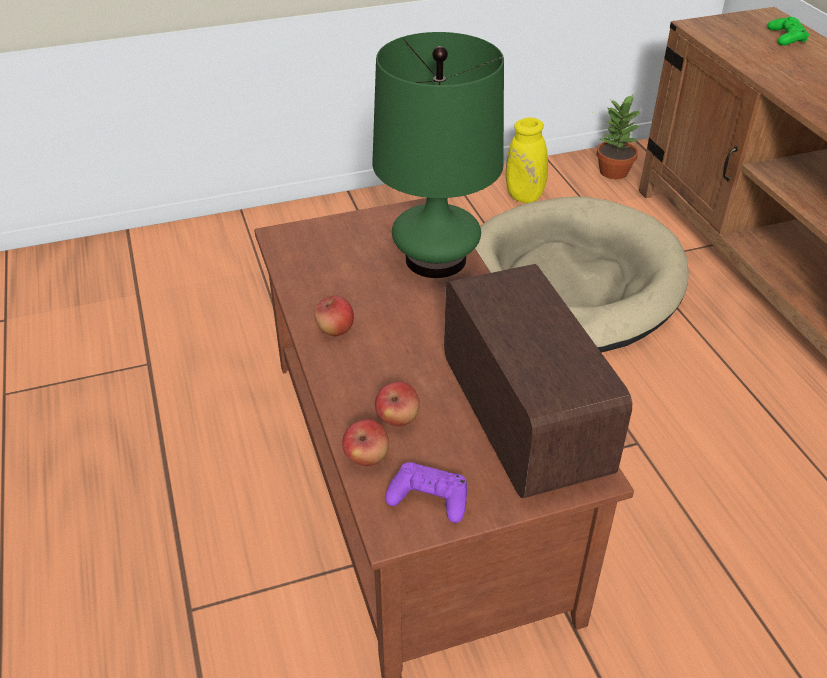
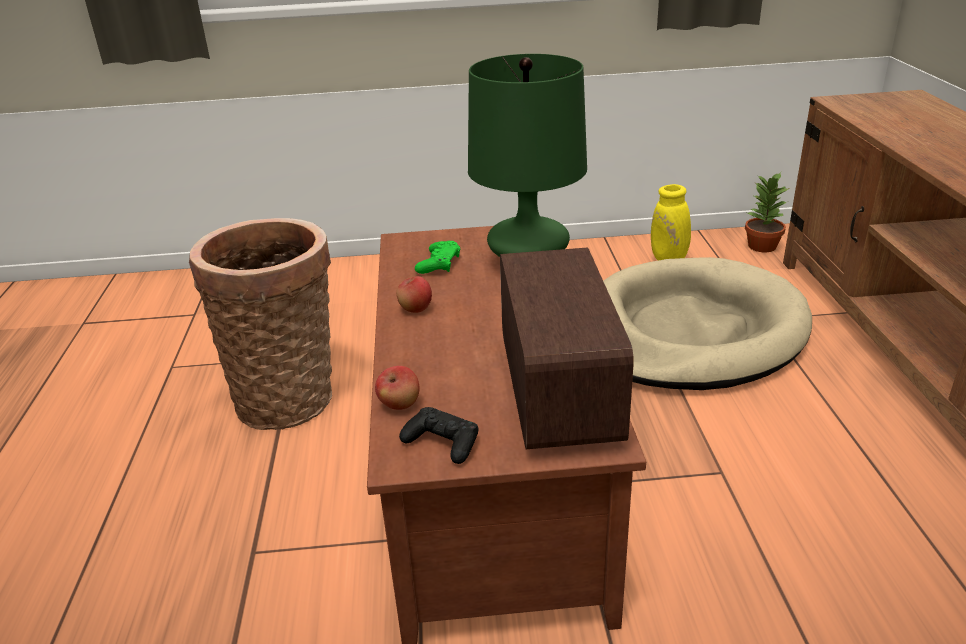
camera: 15 degrees right, 10 degrees down
apple [375,382,420,426] -> none
purple game controller [385,462,467,523] -> black game controller [399,407,478,464]
green game controller [767,17,809,46] -> green game controller moved to [415,241,460,274]
none -> basket [189,218,332,430]

